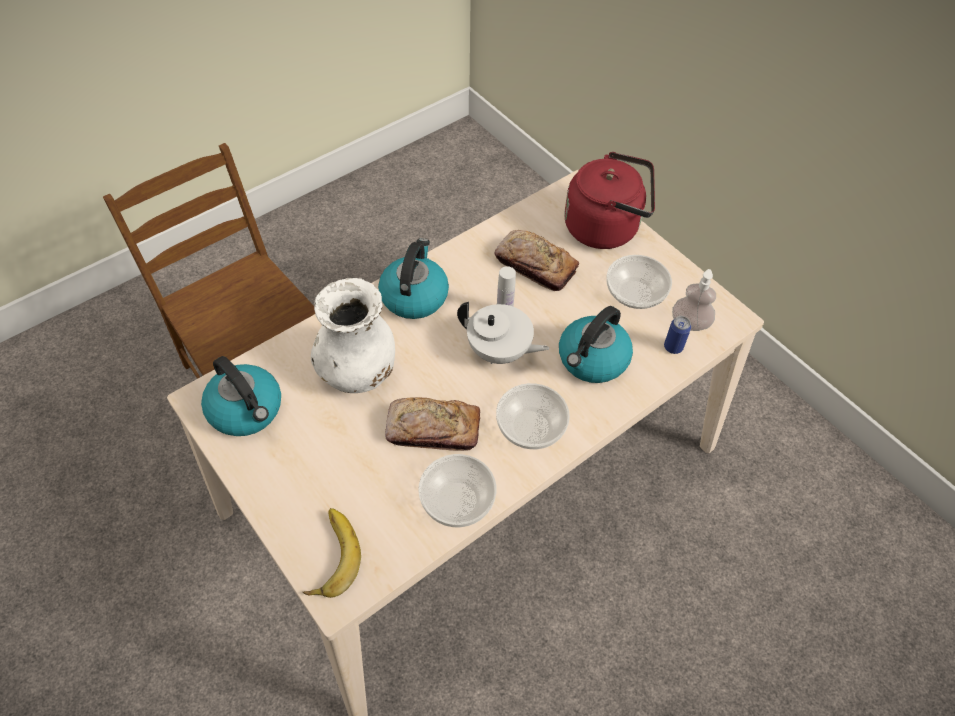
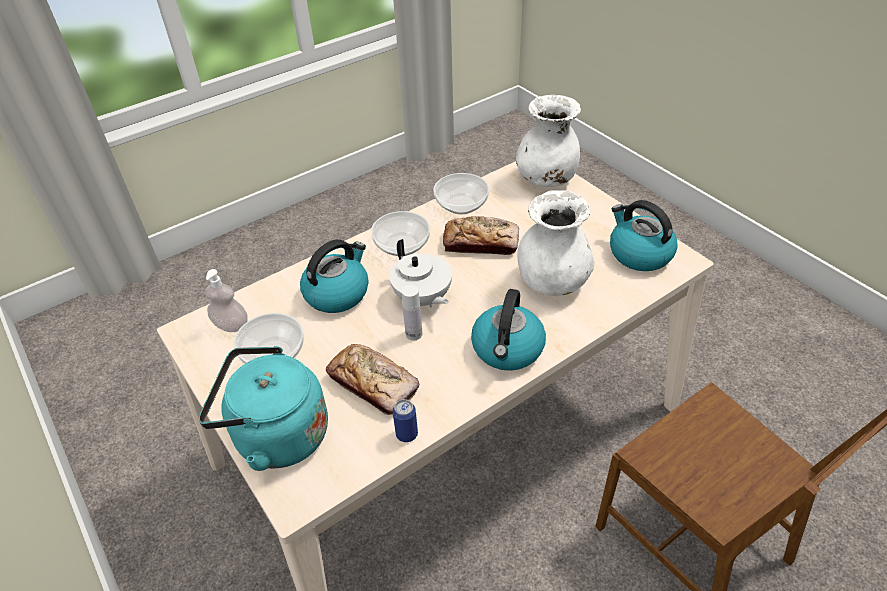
camera: 175 degrees left, 10 degrees down
banana [303,508,361,598] -> white vase [516,95,581,187]
white teapot [457,302,549,364] -> white teapot turned 150 degrees counterclockwise [389,239,452,308]
red kettle [564,152,655,249] -> turquoise kettle [199,346,328,471]
can [664,316,691,354] -> can moved to [393,399,418,442]

